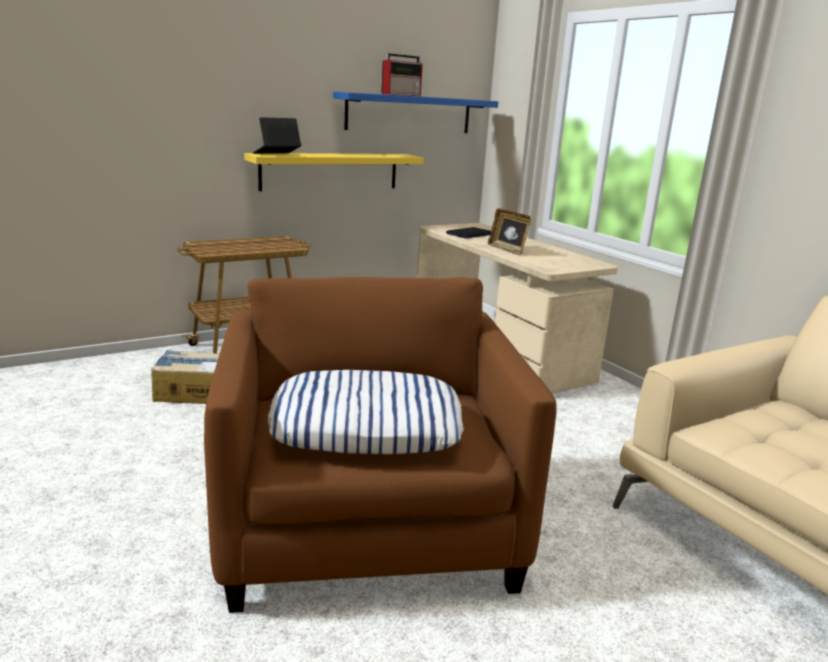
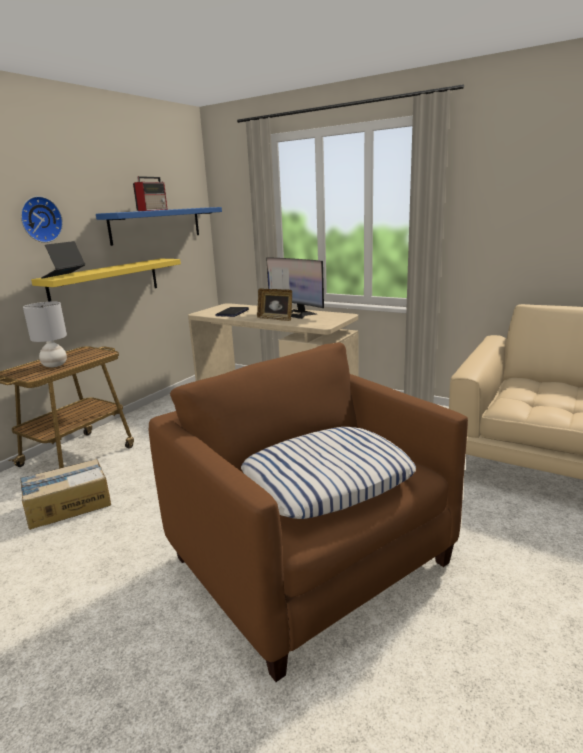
camera: 25 degrees left, 0 degrees up
none -> wall clock [21,196,63,243]
none -> grey table lamp [23,302,67,368]
none -> monitor [266,257,324,319]

